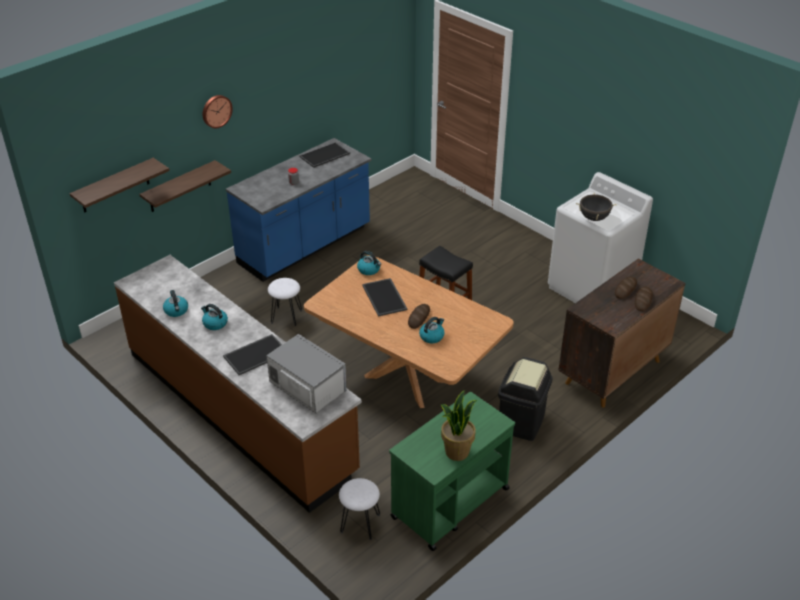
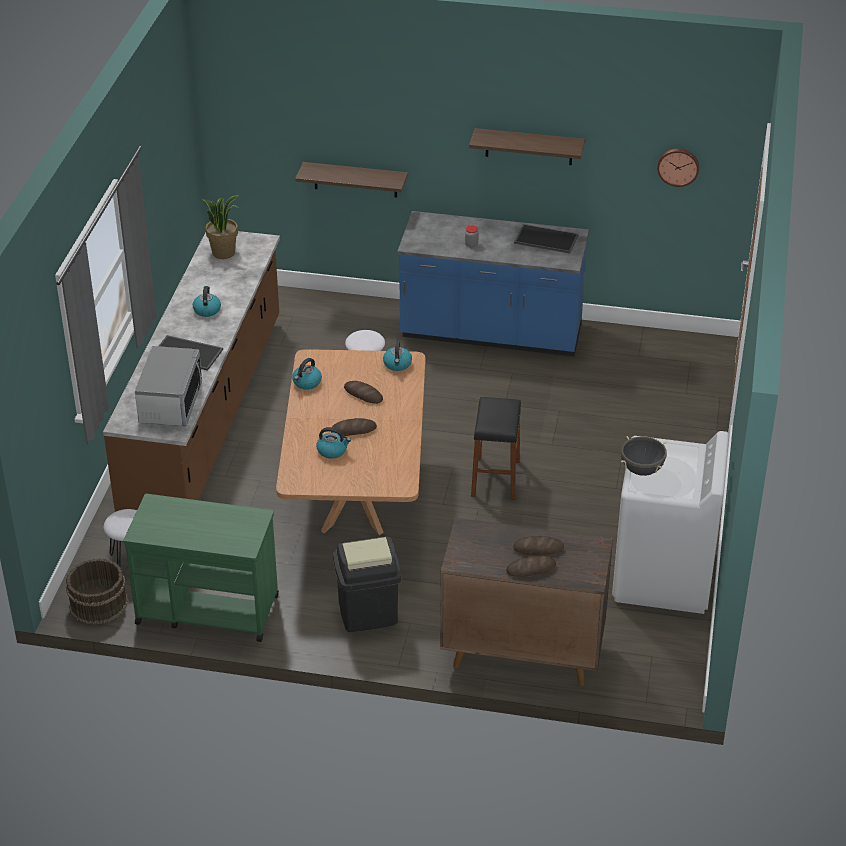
camera: 55 degrees right, 0 degrees up
shelf [70,158,170,212] -> shelf moved to [469,128,585,165]
kettle [163,290,188,317] -> kettle moved to [292,358,322,389]
wall clock [203,95,233,128] -> wall clock moved to [657,149,699,187]
tray [362,278,407,317] -> bread [344,381,383,404]
potted plant [441,390,477,461] -> potted plant moved to [202,196,239,259]
none -> brown bucket [66,558,128,624]

